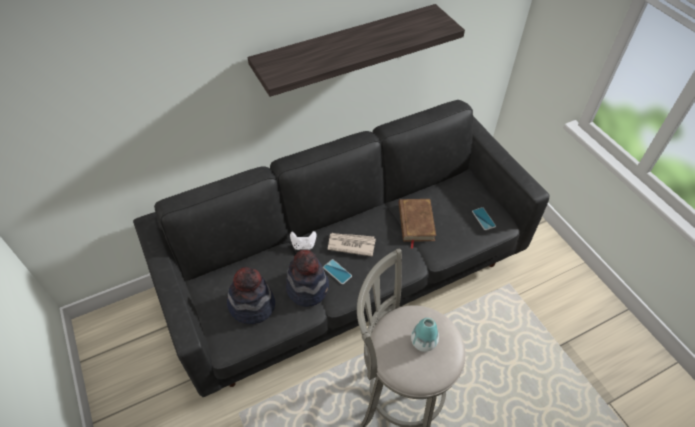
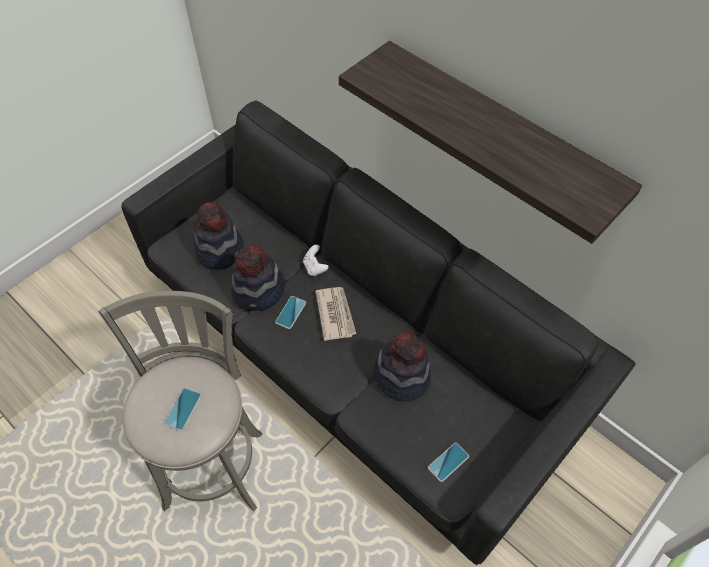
camera: 70 degrees right, 5 degrees up
brown book [399,199,436,249] -> hat [374,332,431,402]
vase [411,318,439,352] -> phone [164,388,202,431]

